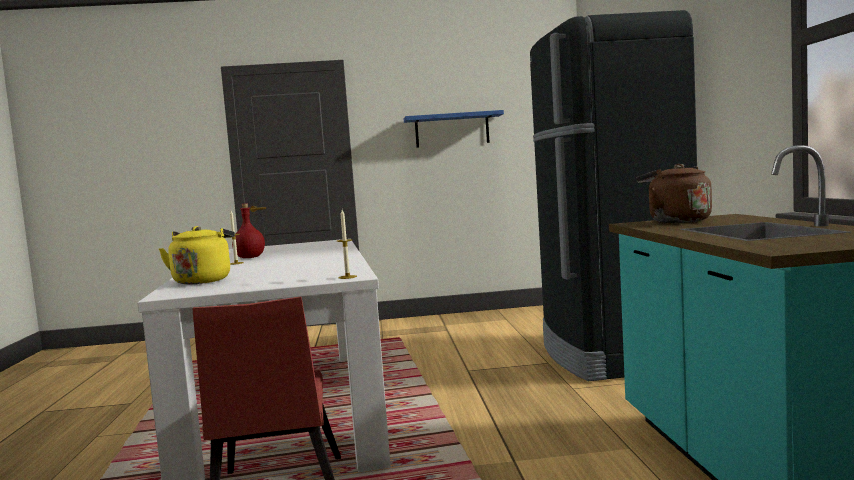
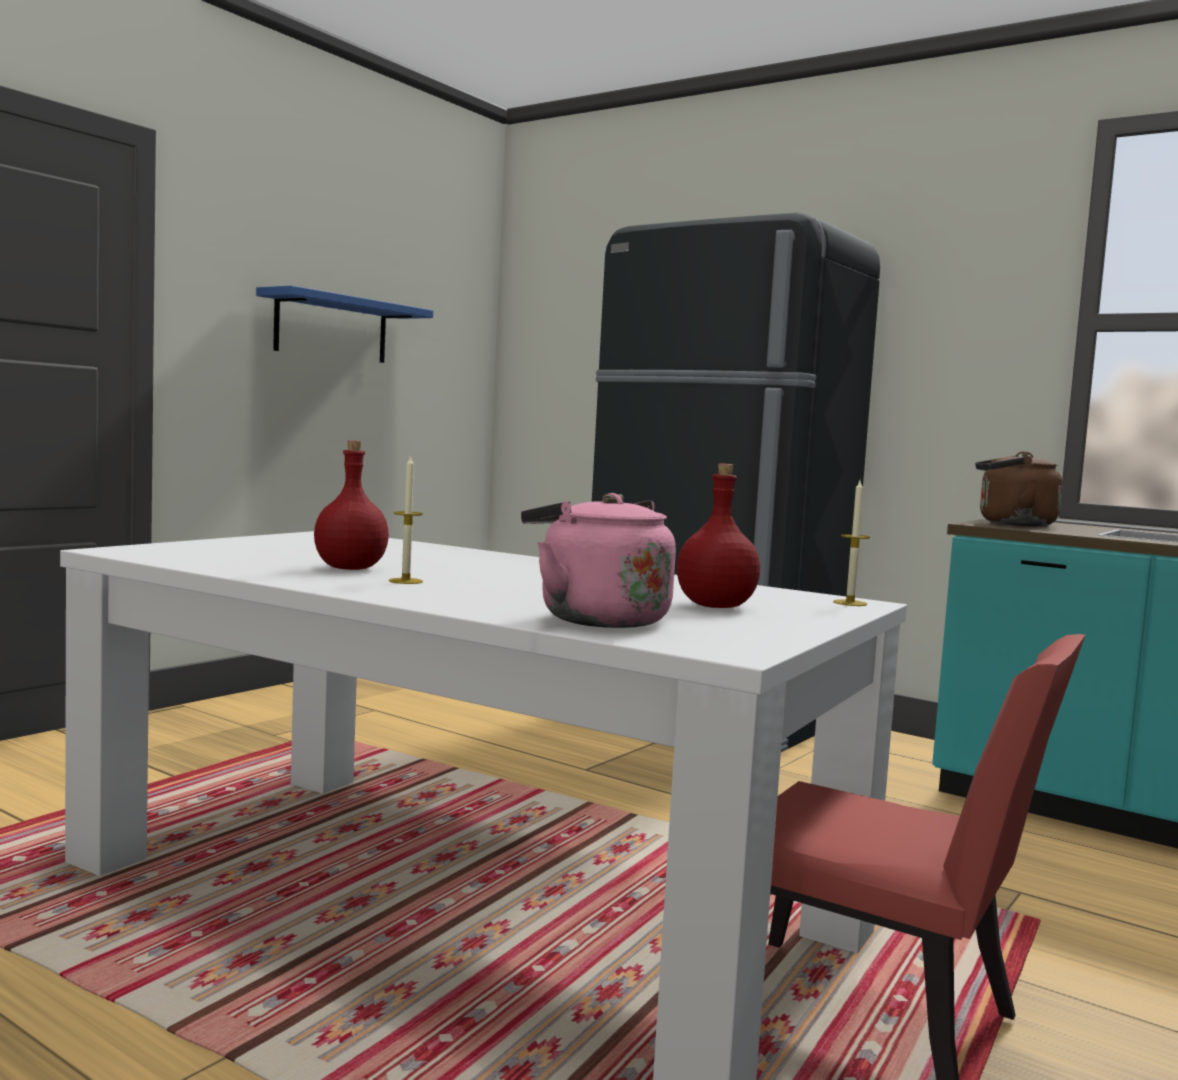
camera: 50 degrees left, 0 degrees up
yellow kettle [159,226,235,284] -> pink kettle [521,493,676,628]
none -> red bottle [677,464,760,608]

